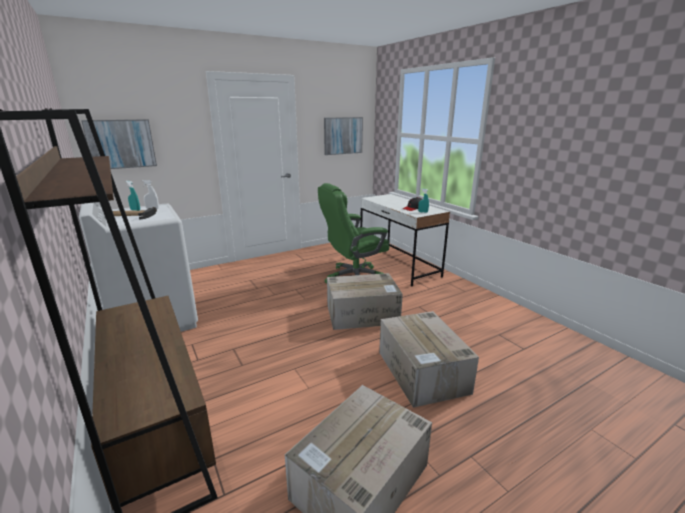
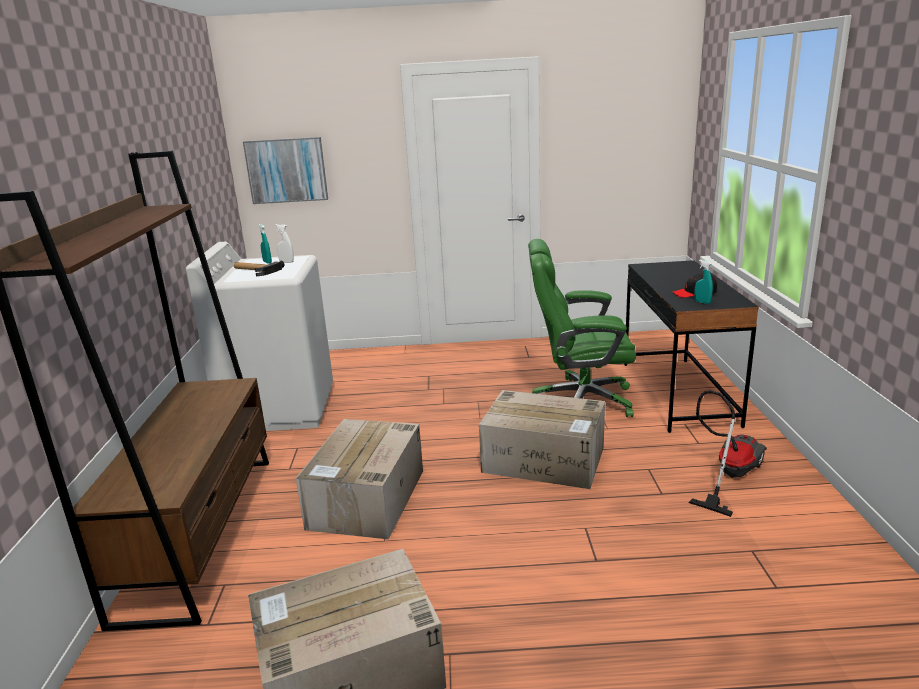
camera: 30 degrees right, 0 degrees up
picture [324,117,363,155] -> none
white desk [360,194,450,286] -> black desk [624,260,759,433]
cardboard box [379,311,479,408] -> cardboard box moved to [296,419,423,539]
none -> vacuum cleaner [688,390,767,517]

